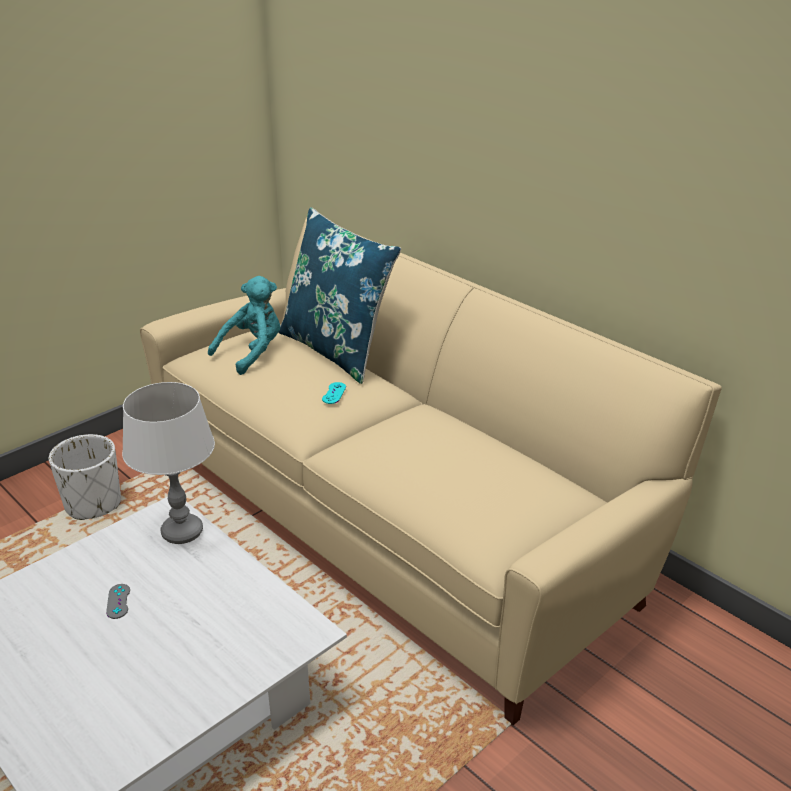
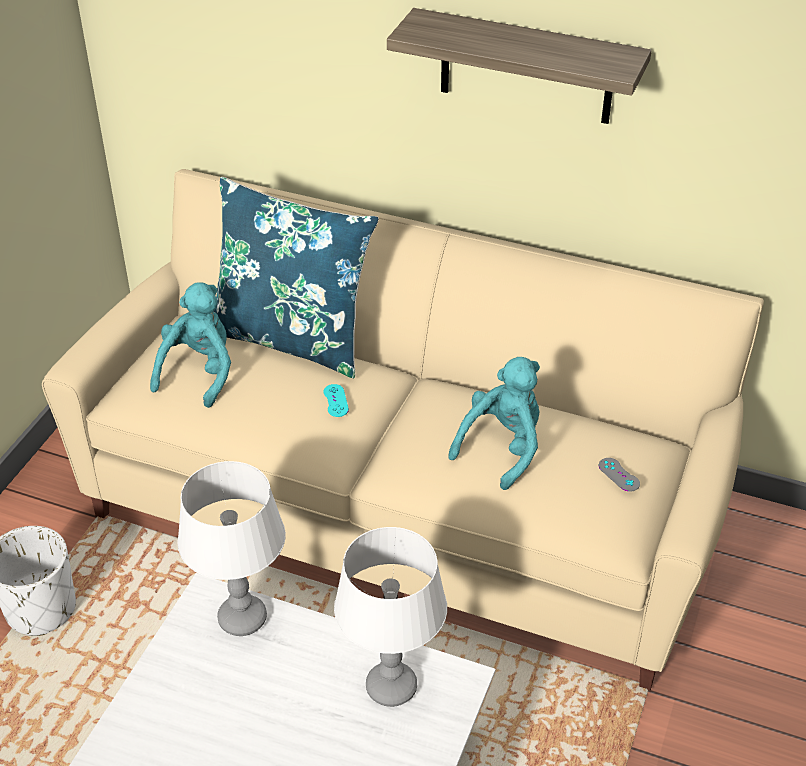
camera: 25 degrees left, 10 degrees up
grey game controller [106,584,130,619] -> grey game controller moved to [599,458,640,492]
none -> white table lamp [334,527,447,707]
none -> shelf [387,8,652,124]
none -> turquoise plush toy [448,357,540,490]

